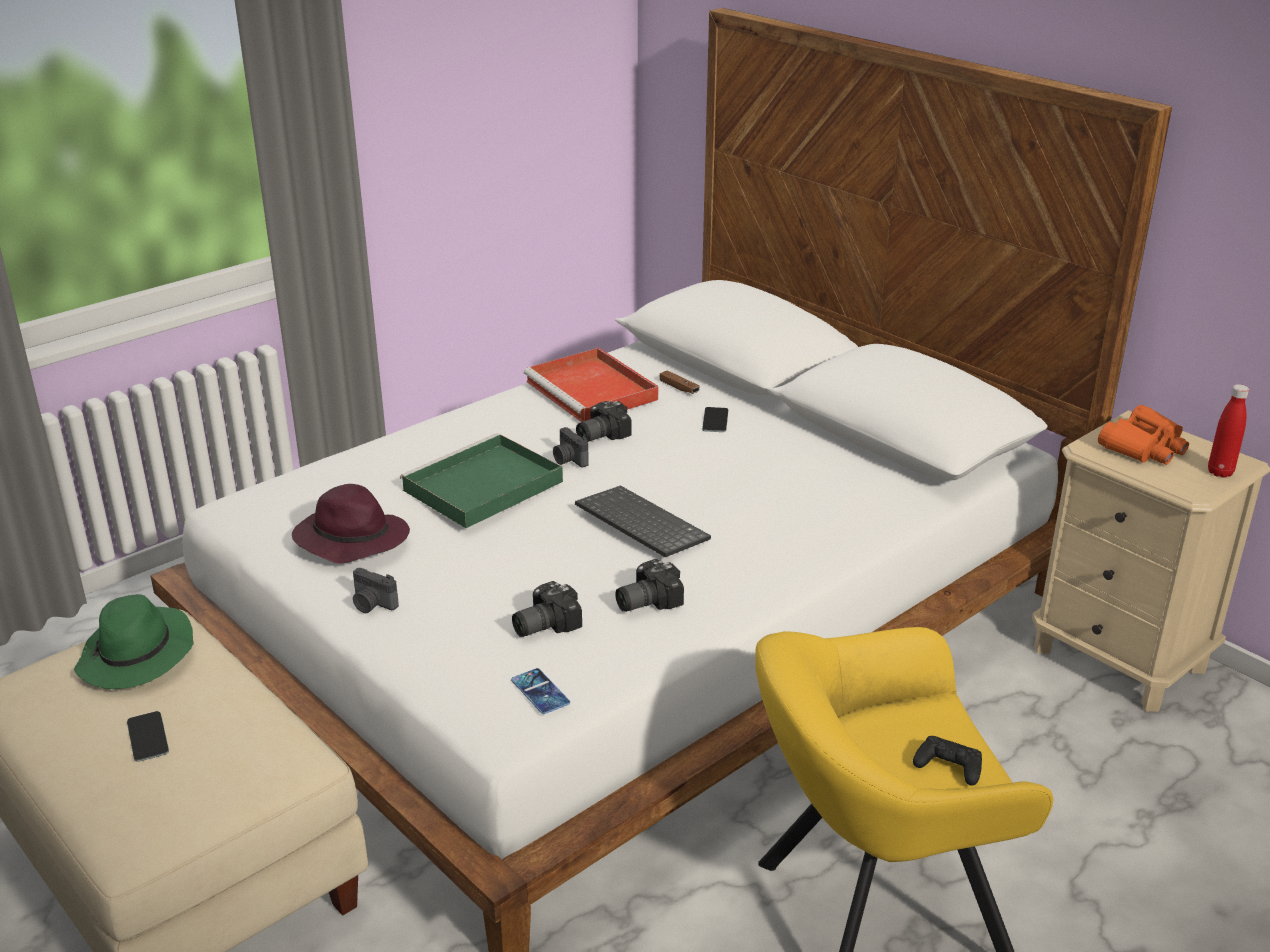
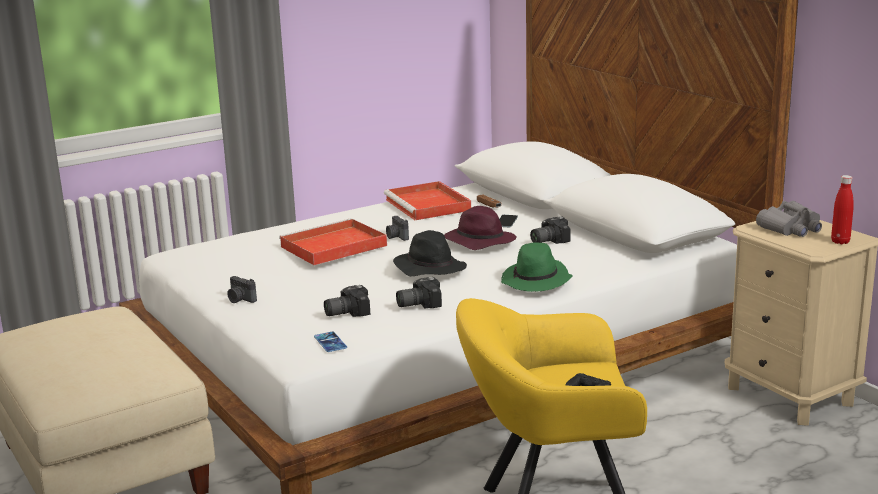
camera: 10 degrees right, 10 degrees down
green hat [74,594,194,689] -> green hat moved to [501,242,573,292]
phone [127,711,169,762] -> none
purple hat [292,484,410,564] -> purple hat moved to [444,206,517,250]
green tray [400,433,563,528] -> red tray [279,218,387,265]
keyboard [575,485,711,557] -> black hat [393,230,467,276]
camera [576,401,632,442] -> camera moved to [530,216,571,244]
orange binoculars [1098,405,1189,465] -> grey binoculars [756,201,822,237]

